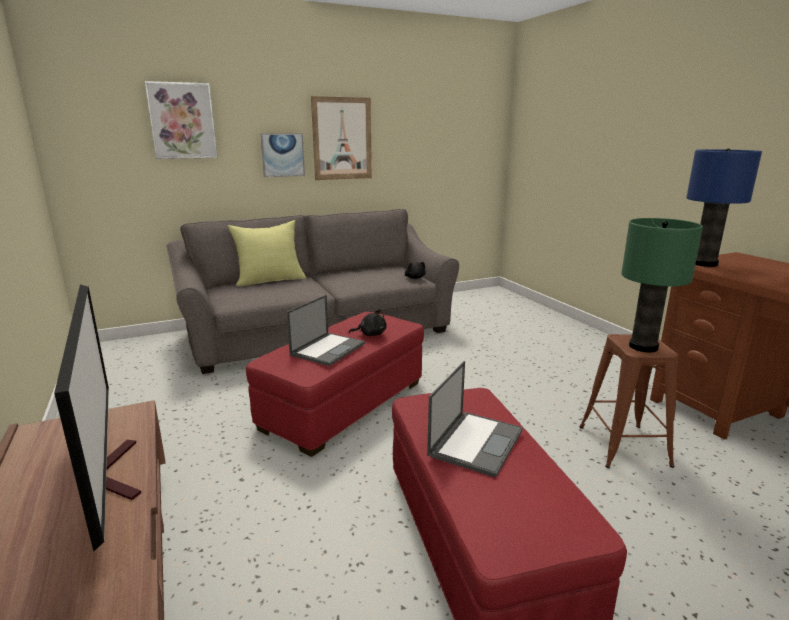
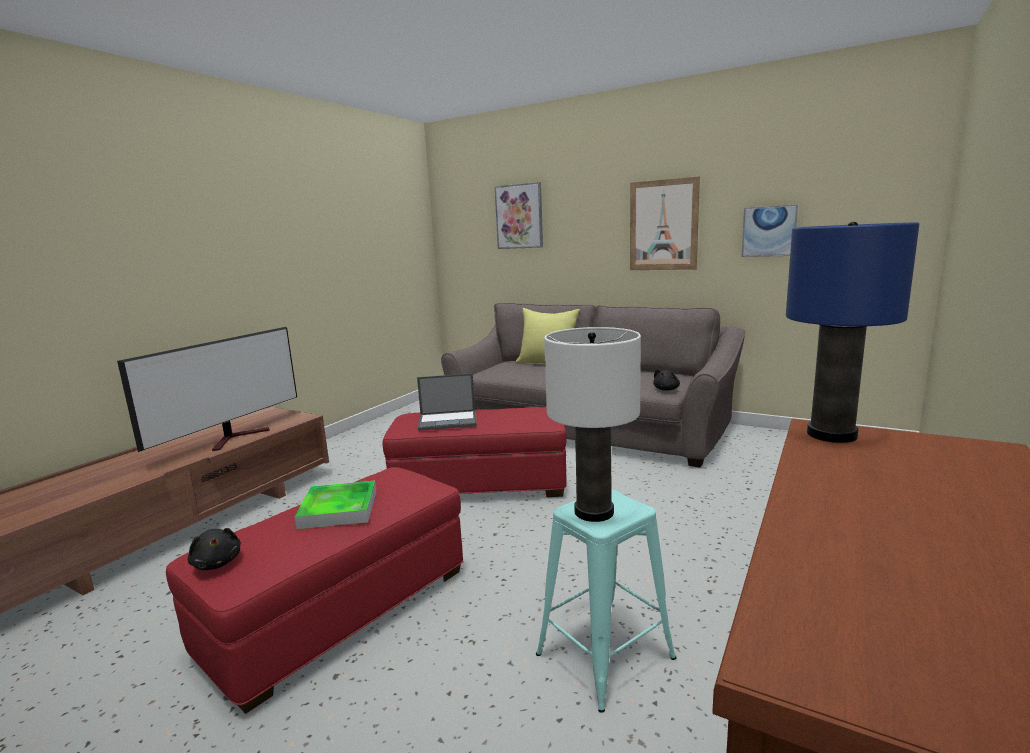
camera: 55 degrees right, 5 degrees down
picture [260,133,305,177] -> picture moved to [742,205,798,257]
black plush toy [349,309,387,336] -> black plush toy moved to [188,528,241,570]
laptop [427,361,523,478] -> tray [295,481,376,529]
brown stool [579,334,678,468] -> turquoise stool [536,489,676,713]
green table lamp [621,218,703,352] -> white table lamp [544,327,641,522]

